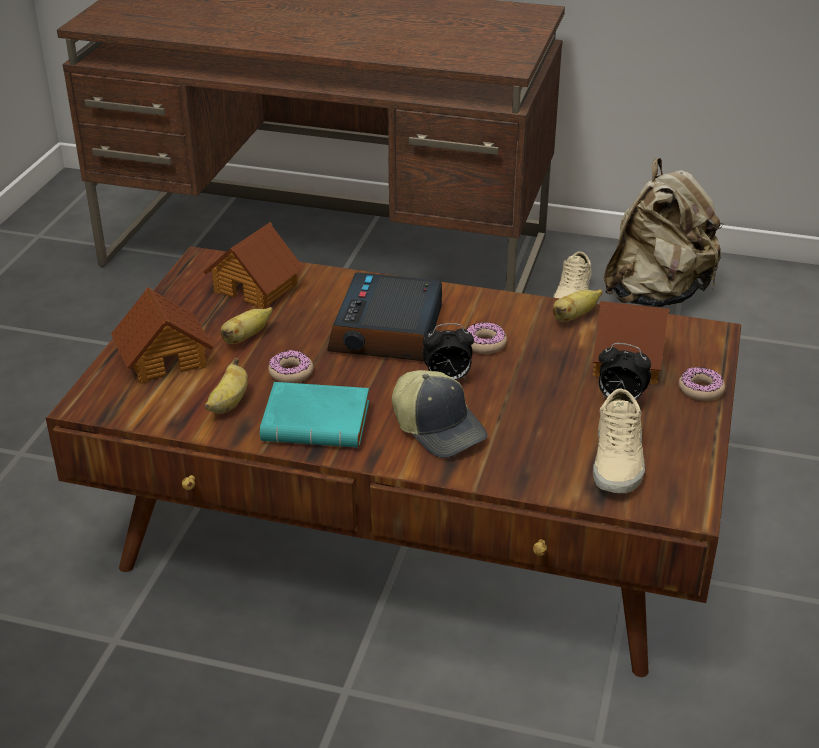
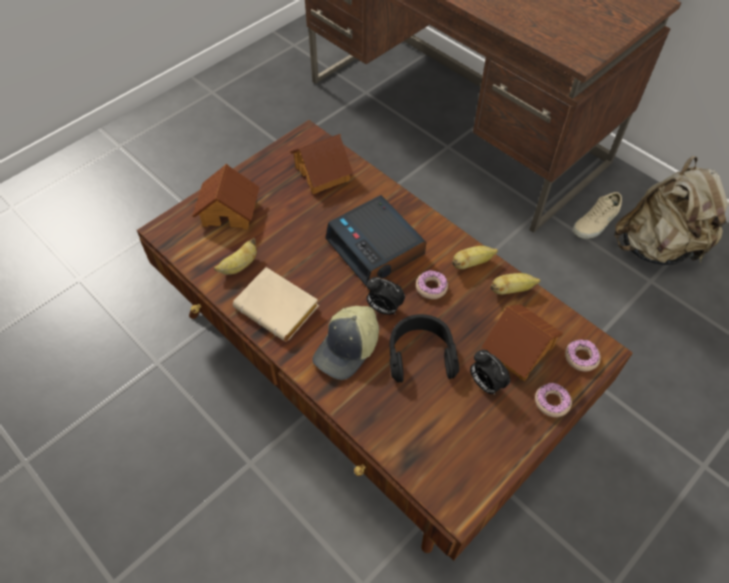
camera: 30 degrees right, 20 degrees up
banana [220,307,273,344] -> banana moved to [452,246,498,269]
turquoise book [260,382,369,448] -> beige book [233,267,319,342]
donut [268,350,313,383] -> donut moved to [565,340,601,371]
alarm clock [327,272,442,361] -> alarm clock turned 75 degrees counterclockwise [325,195,426,287]
cap [392,370,488,458] -> cap turned 45 degrees clockwise [312,306,379,380]
beige shoe [593,388,645,493] -> none
none -> black headphones [390,314,459,383]

